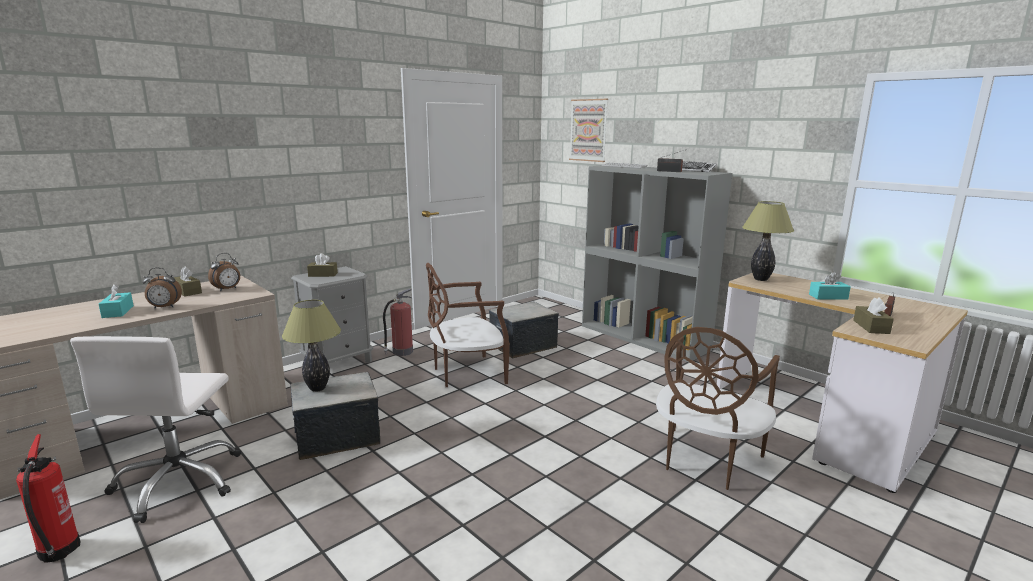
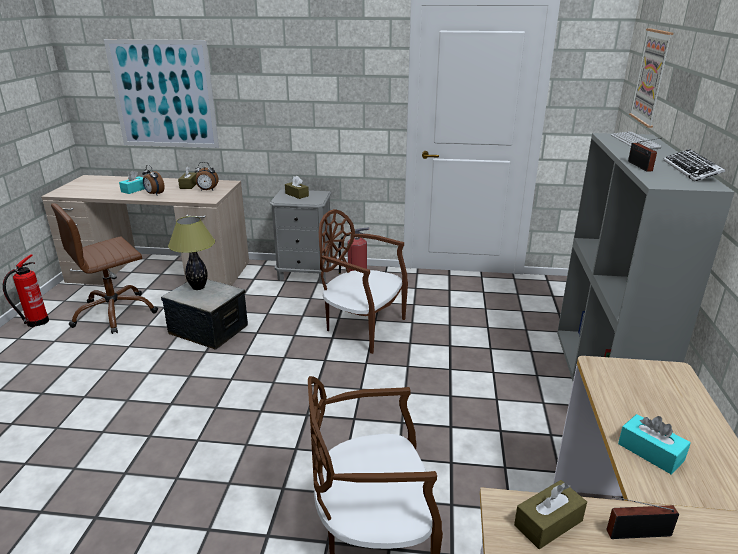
camera: 50 degrees right, 10 degrees up
white office chair [70,336,241,523] -> brown office chair [51,203,158,334]
storage box [489,302,559,358] -> none
table lamp [742,201,794,281] -> none
none -> picture [104,39,219,148]

